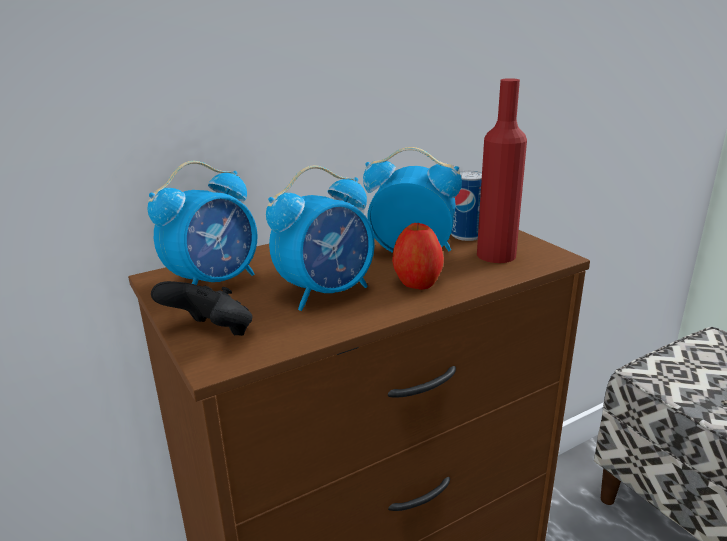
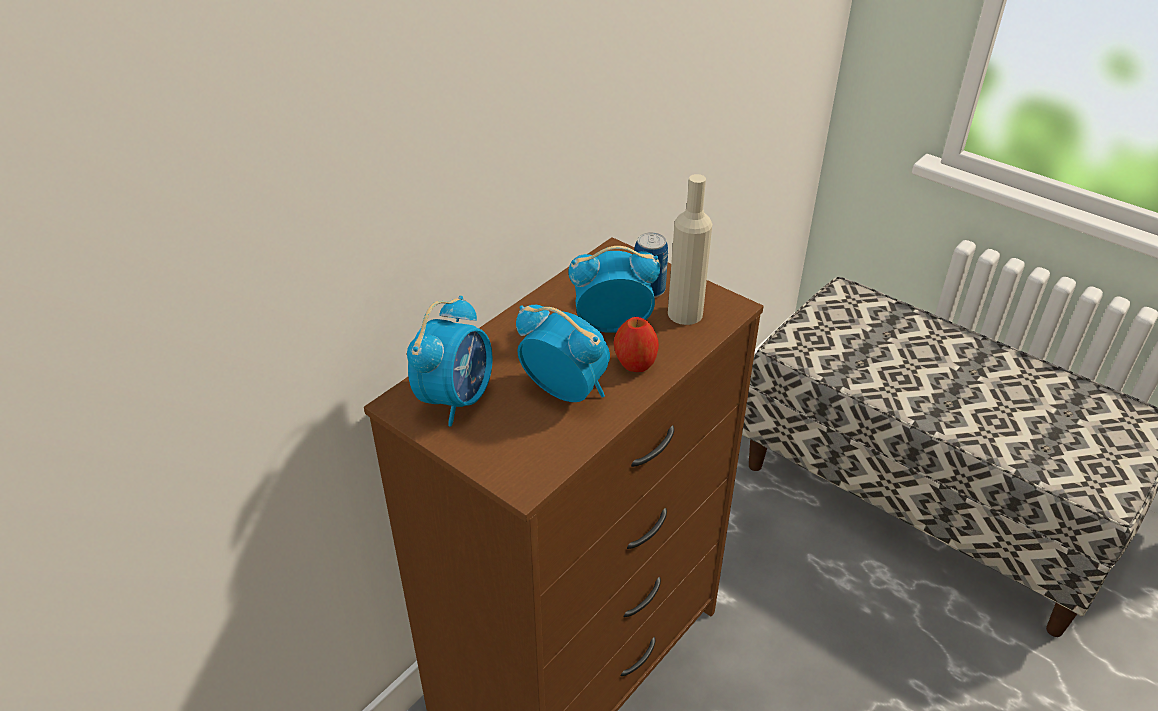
camera: 20 degrees left, 15 degrees up
black game controller [151,281,252,336] -> none
alarm clock [266,165,375,311] -> alarm clock turned 90 degrees counterclockwise [516,305,610,402]
red bottle [477,78,527,263] -> beige bottle [668,174,712,325]

